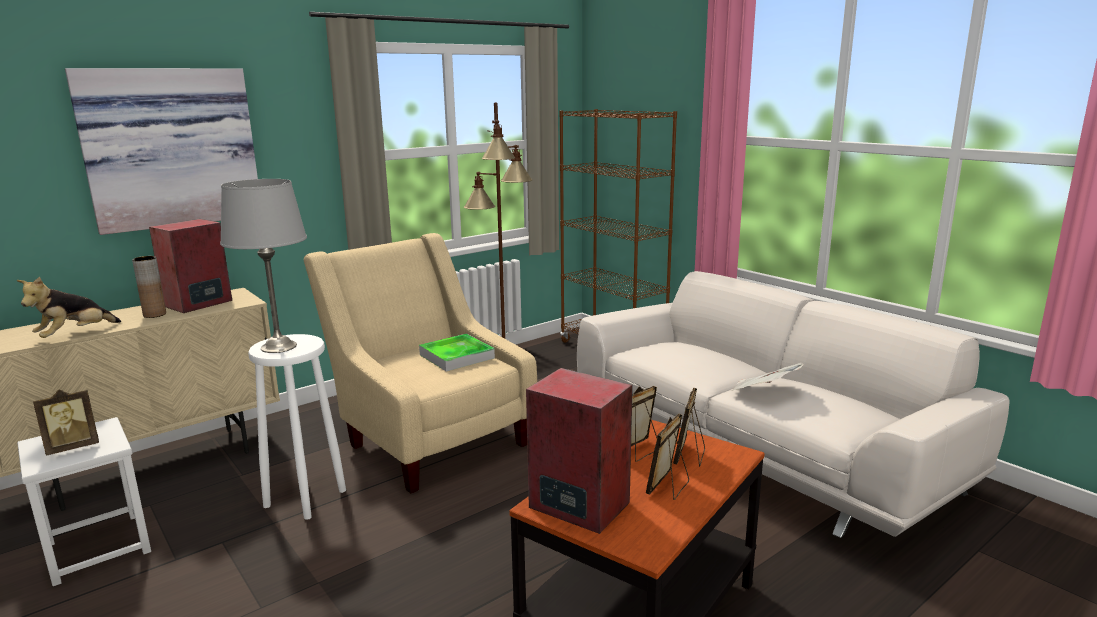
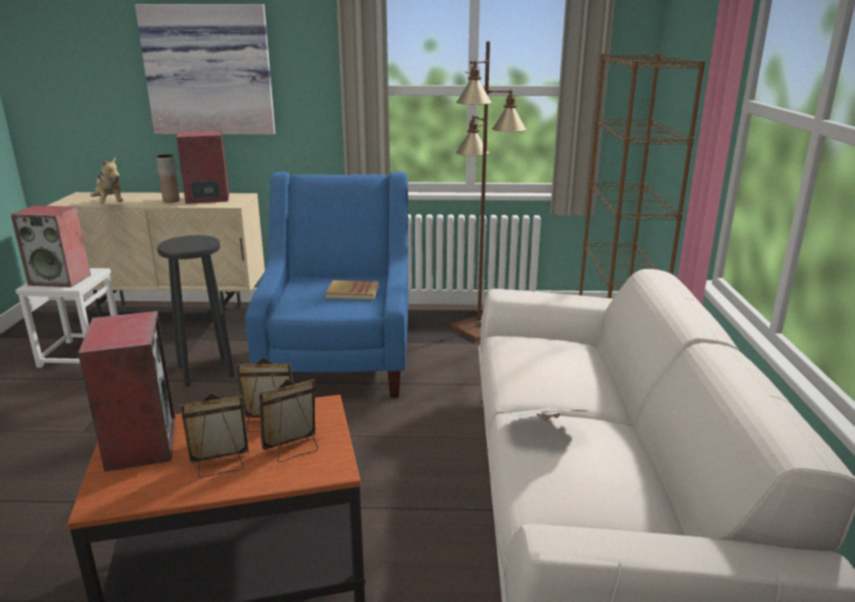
camera: 40 degrees right, 5 degrees up
plush toy [17,277,121,338] -> plush toy turned 105 degrees counterclockwise [90,157,123,203]
picture frame [33,389,99,456] -> speaker [11,205,91,287]
grey table lamp [220,179,307,353] -> none
white stool [248,334,346,520] -> black stool [157,235,235,387]
beige armchair [304,233,537,493] -> blue armchair [245,172,408,398]
tray [419,334,495,371] -> book [326,280,379,300]

